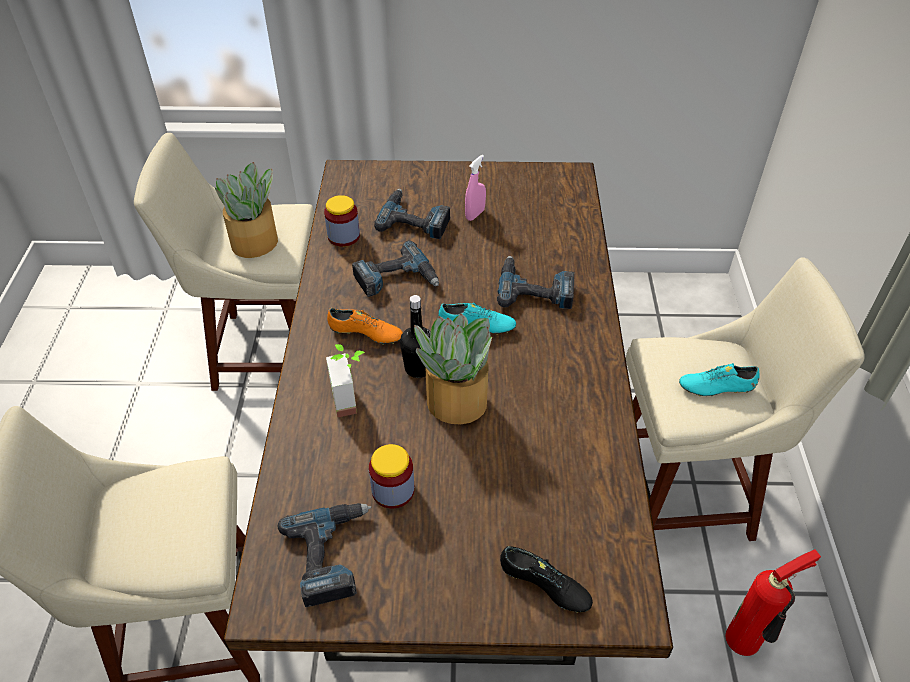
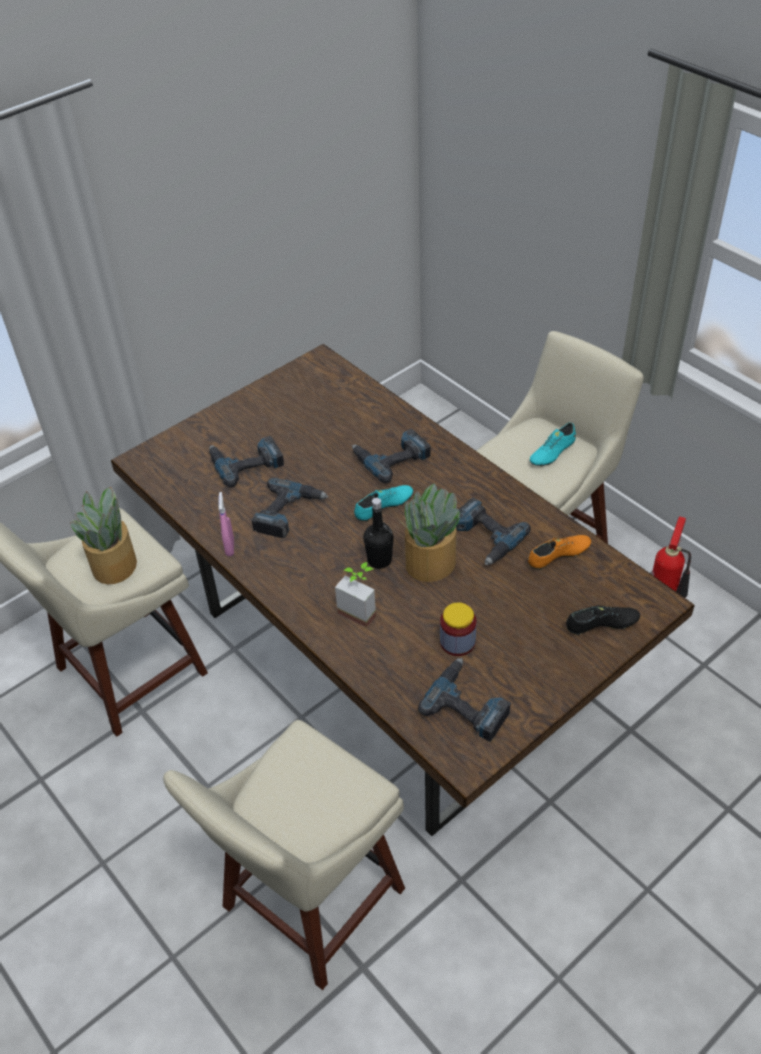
camera: 40 degrees left, 0 degrees up
jar [324,195,360,247] -> none
orange shoe [327,308,403,345] -> orange shoe moved to [528,535,591,570]
pink spray bottle [465,154,486,221] -> pink spray bottle moved to [218,492,234,556]
none -> power drill [456,497,531,565]

